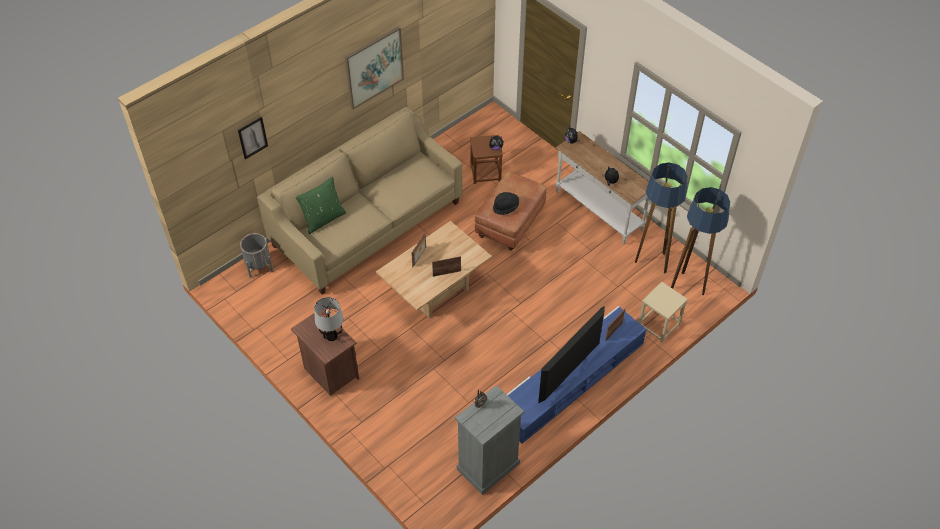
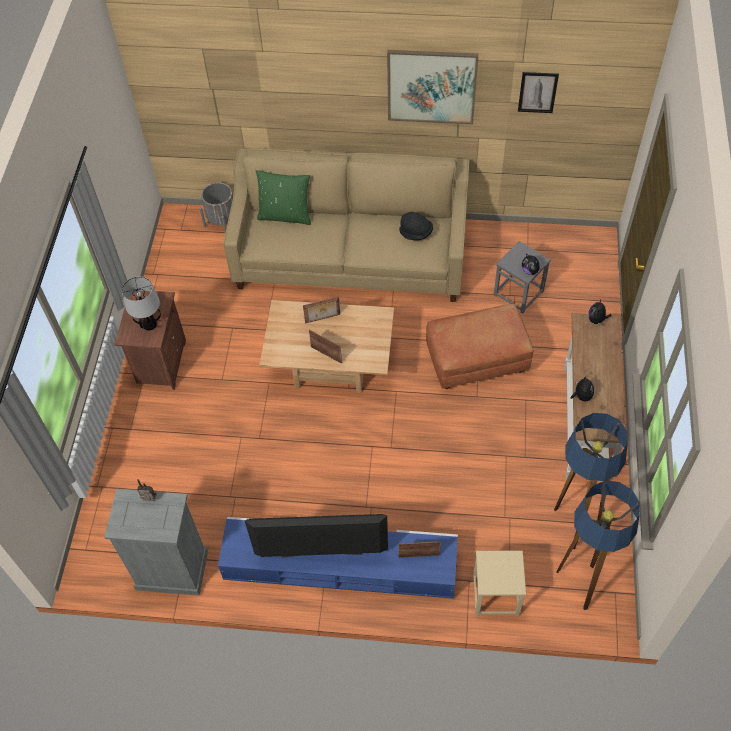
camera: 50 degrees right, 5 degrees up
picture [238,117,268,159] -> picture moved to [518,72,559,113]
brown stool [470,135,503,184] -> grey stool [494,241,551,314]
black hat [493,192,519,215] -> black hat moved to [399,212,433,241]

